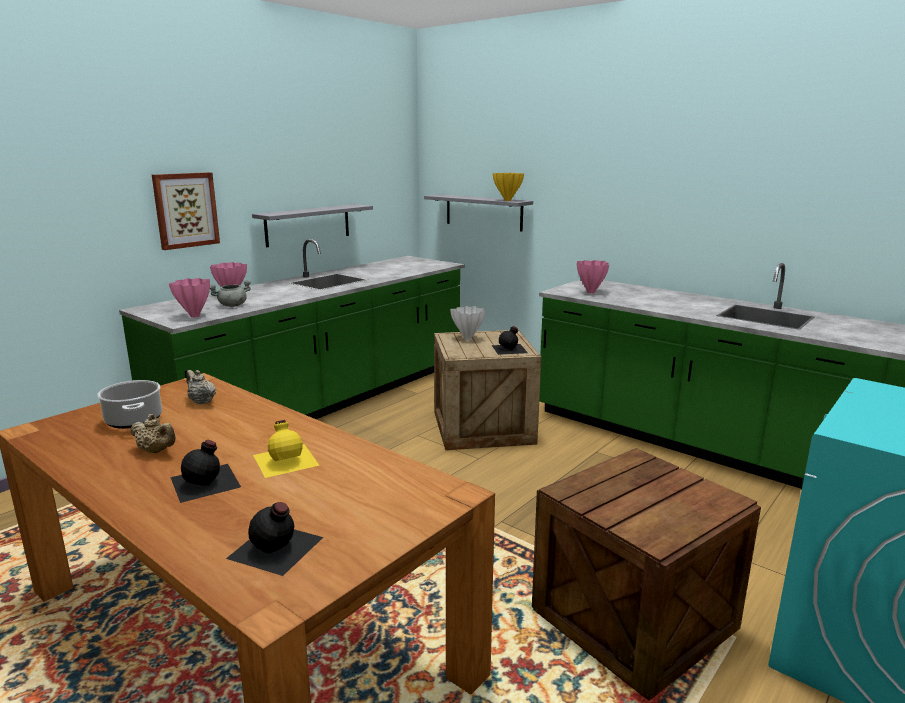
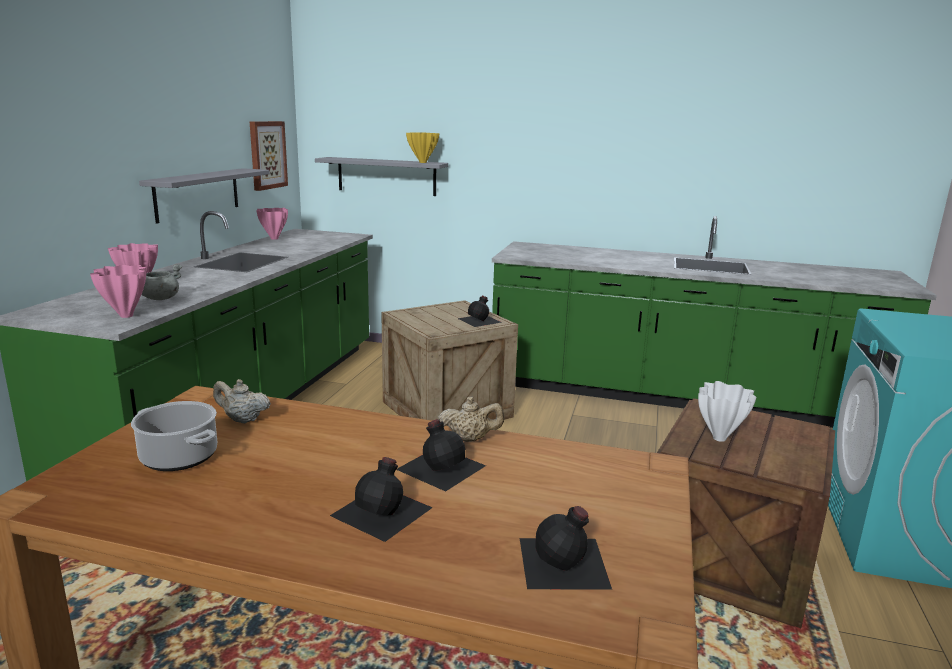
camera: 25 degrees left, 0 degrees up
beige teapot [130,414,176,453] -> beige teapot moved to [438,397,504,442]
picture [152,172,220,250] -> picture moved to [250,121,288,191]
yellow bottle [253,420,319,478] -> black bottle [396,419,486,492]
white vase [450,306,486,340] -> white vase moved to [698,381,756,442]
pink vase [577,260,609,294] -> pink vase moved to [256,208,288,240]

